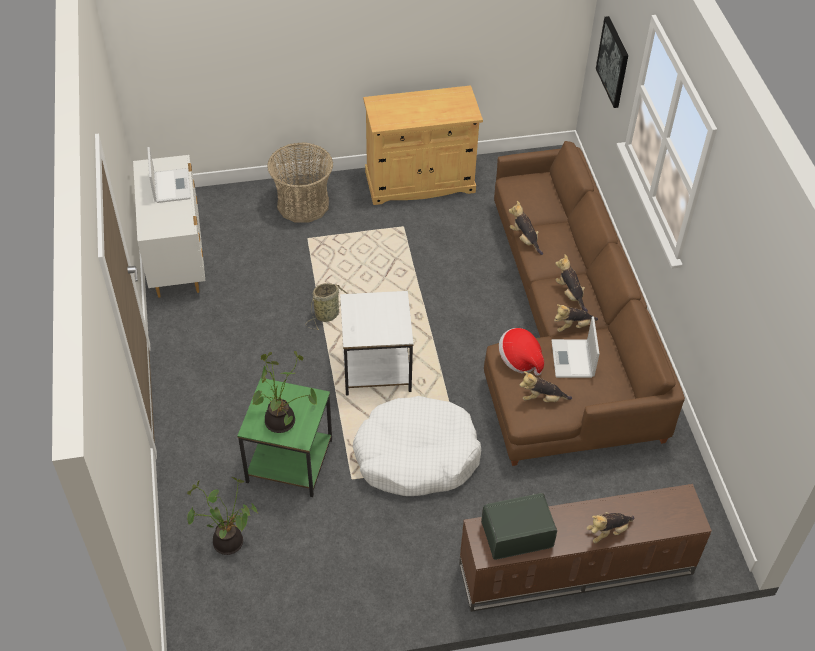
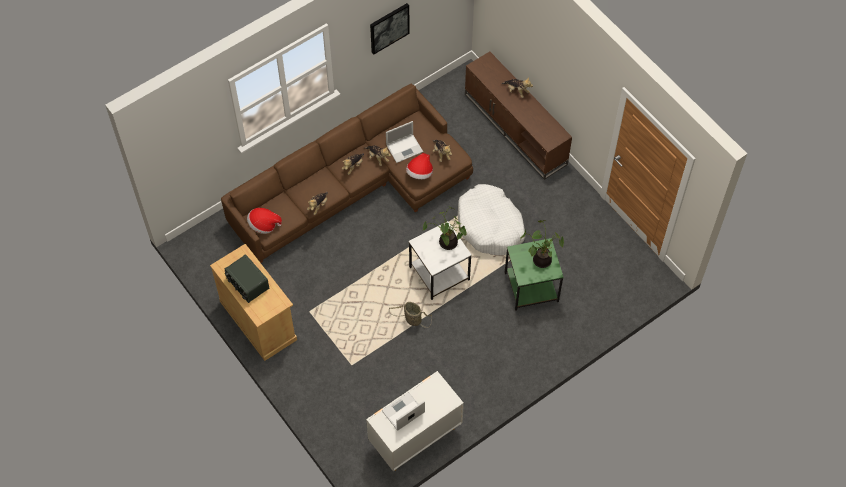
camera: 115 degrees left, 10 degrees up
potted plant [187,477,258,555] -> potted plant moved to [423,206,467,250]
basket [267,143,333,223] -> none
radio [481,493,557,560] -> radio moved to [225,254,269,303]
picture [596,16,628,108] -> picture moved to [370,3,410,55]
none -> hat [247,208,282,234]

